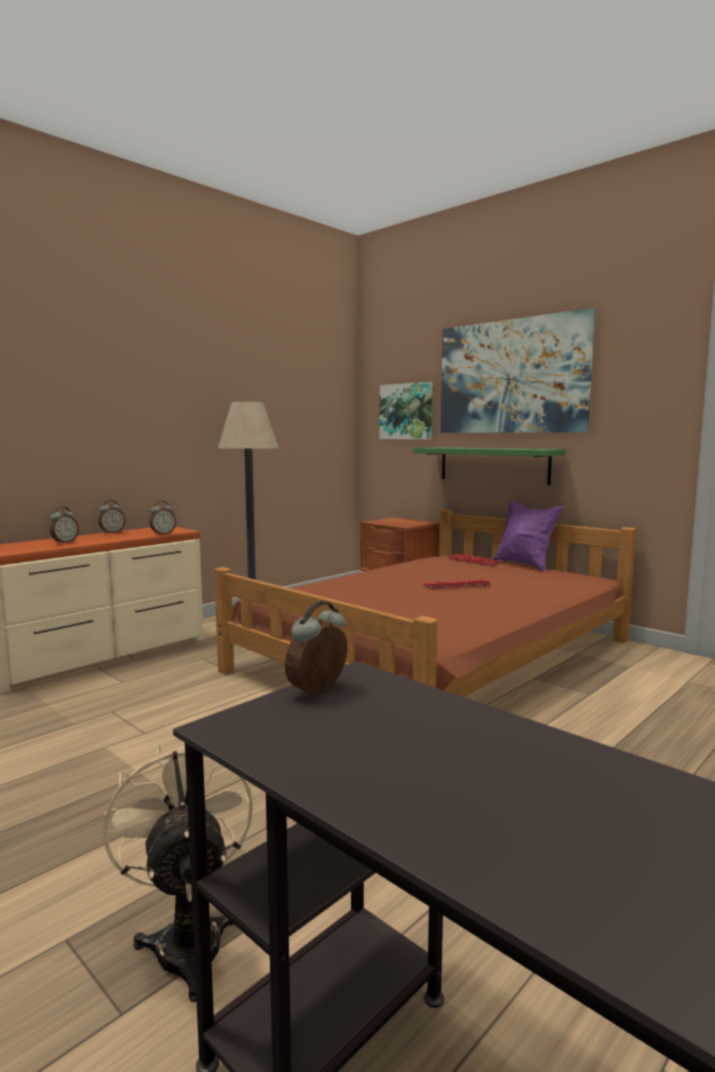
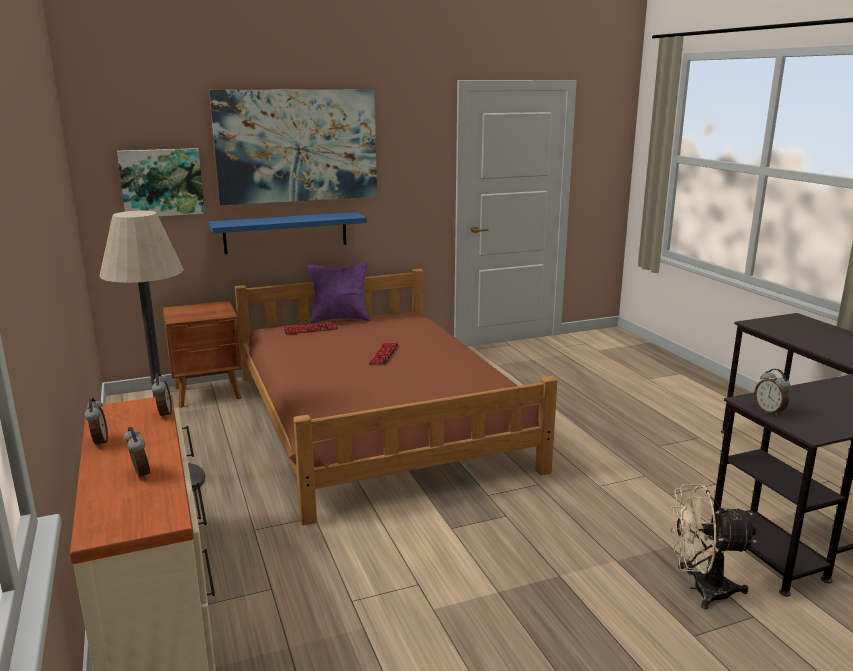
camera: 65 degrees left, 10 degrees up
green shelf [413,447,565,485] -> blue shelf [208,212,367,254]

